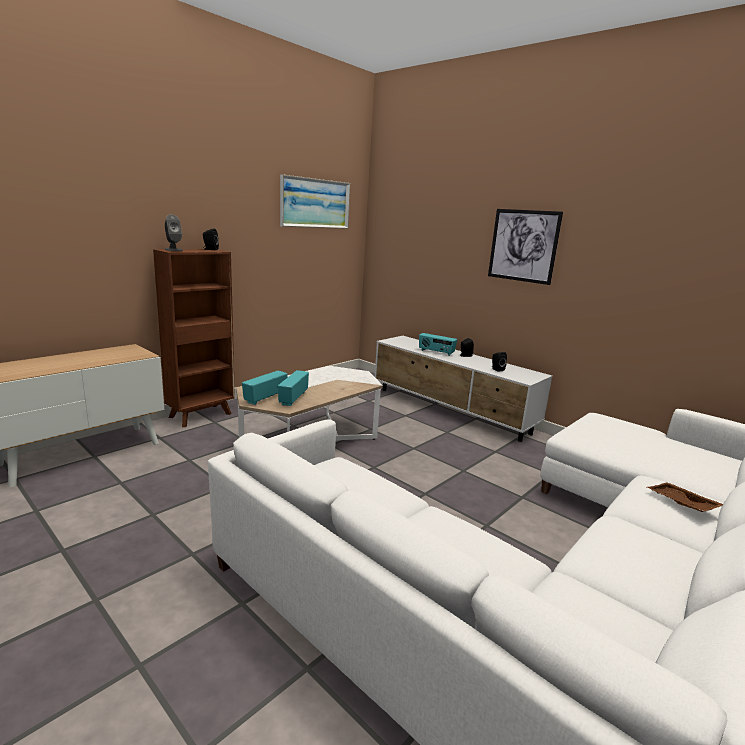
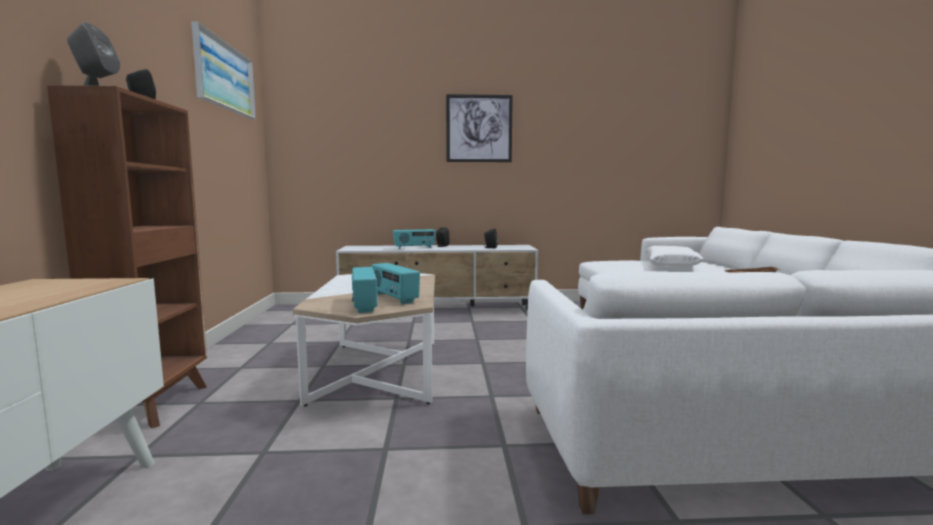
camera: 45 degrees left, 10 degrees down
none -> white pillow [645,246,703,266]

